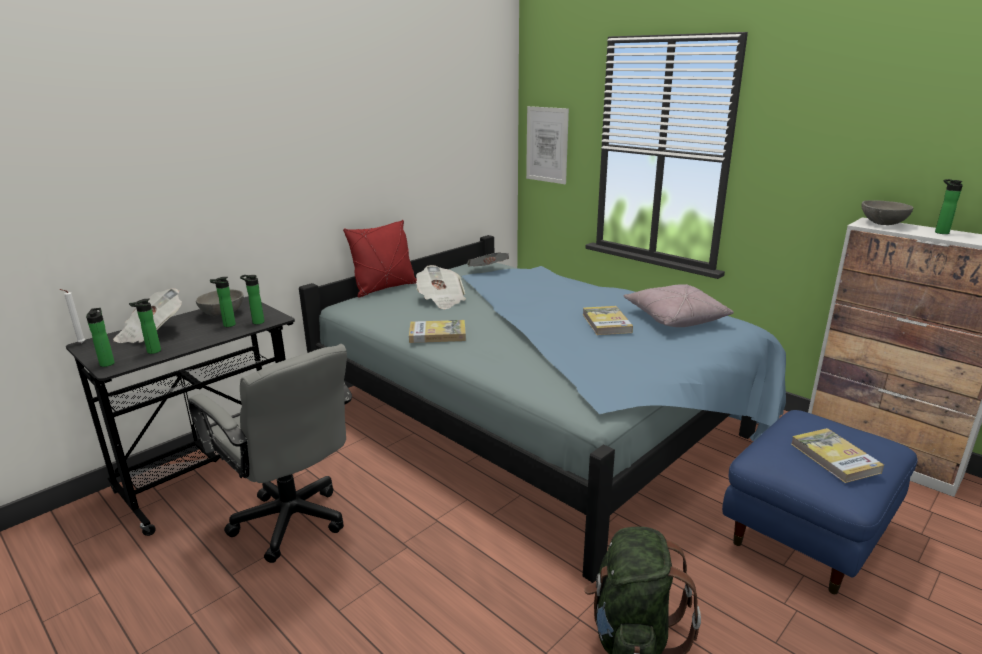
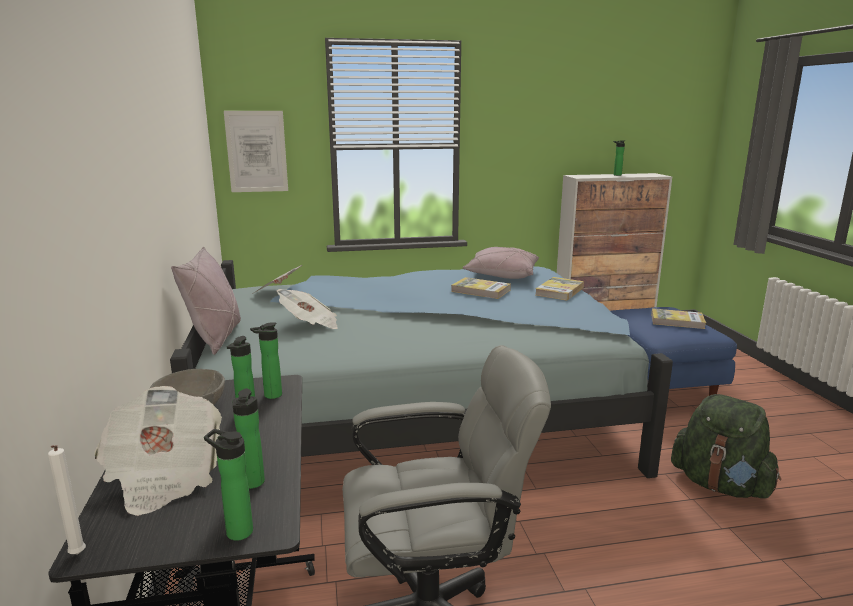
camera: 55 degrees left, 5 degrees down
red pillow [343,220,417,298] -> purple pillow [171,247,241,355]
book [409,320,466,343] -> book moved to [535,277,584,301]
grey bowl [861,200,913,225] -> none

